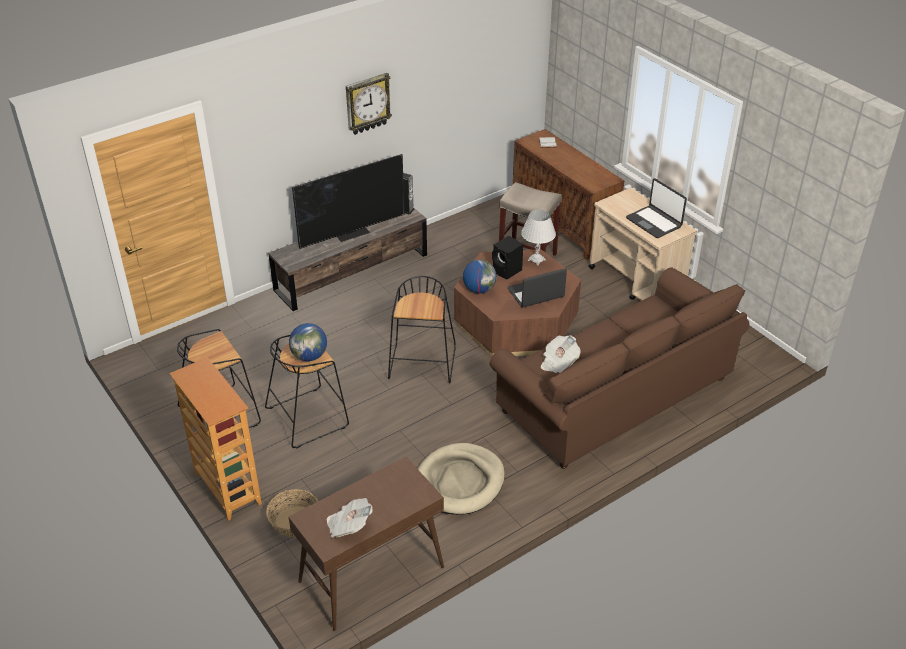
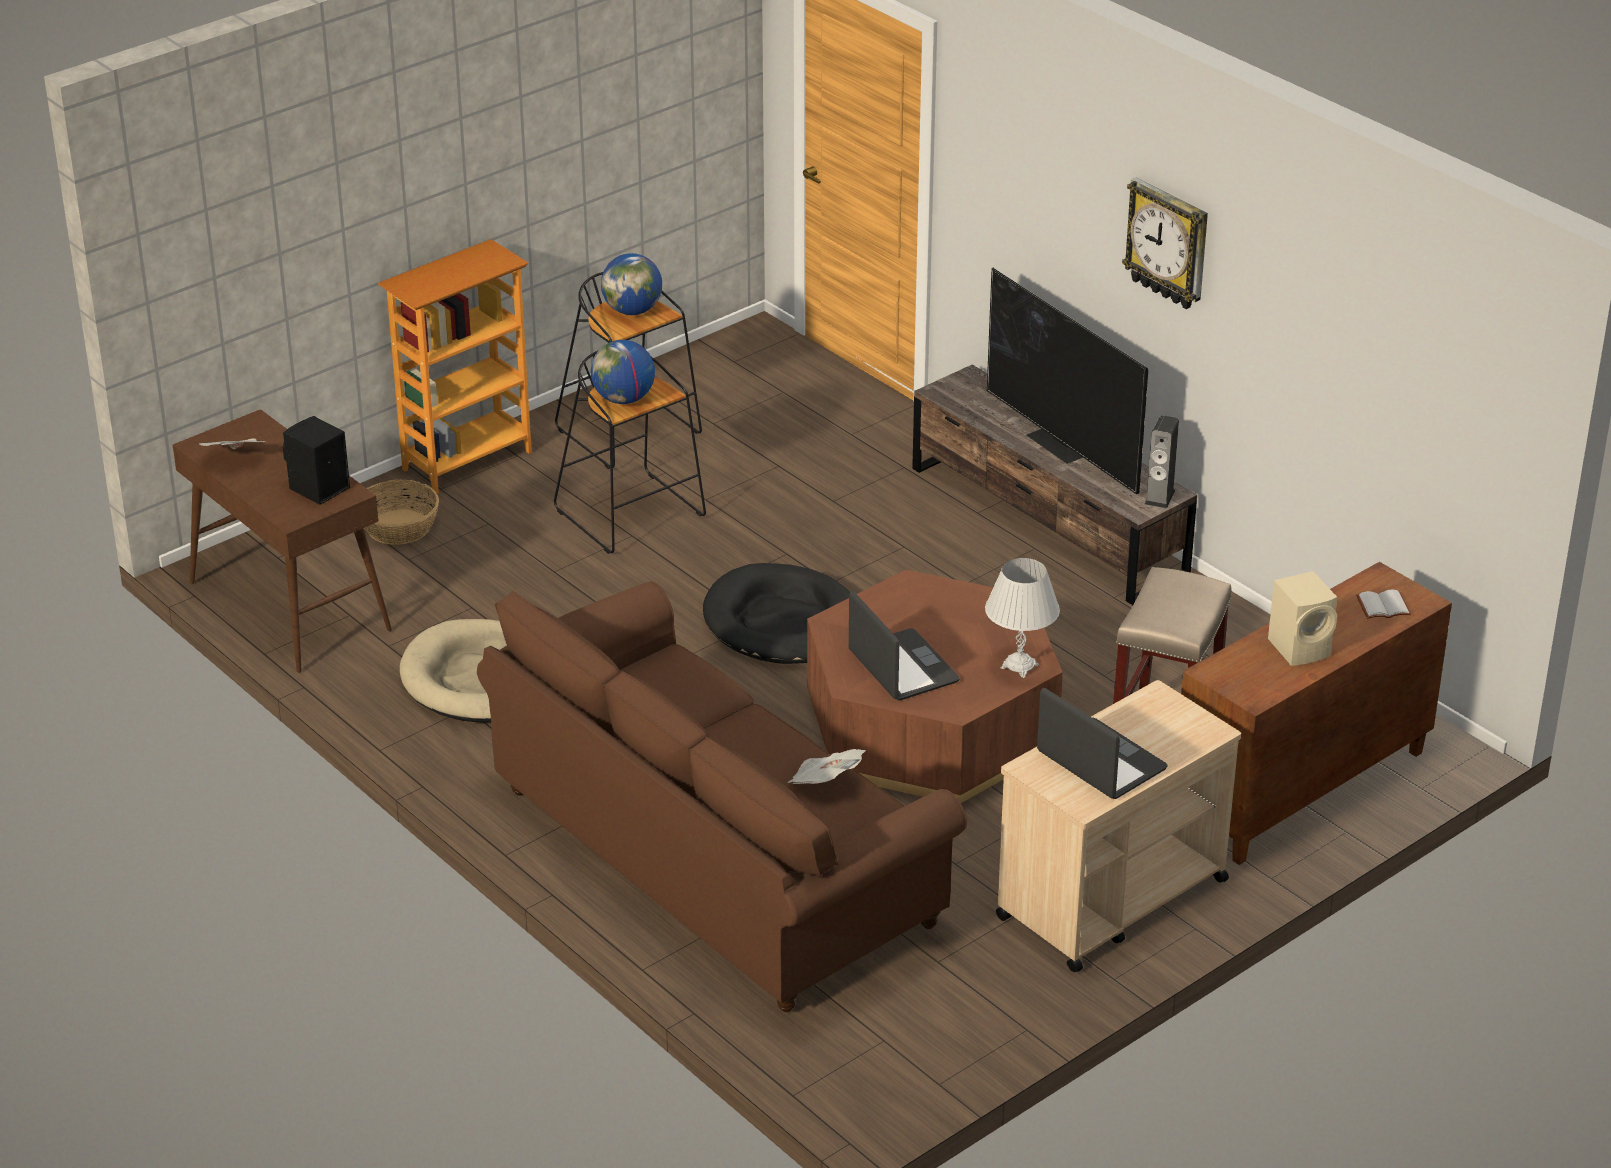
camera: 85 degrees right, 5 degrees down
black stool [388,276,456,383] -> black dog bed [703,563,850,664]
globe [463,260,497,294] -> globe moved to [601,253,662,315]
black speaker [492,236,523,279] -> black speaker moved to [283,416,350,505]
newspaper [541,335,581,374] -> newspaper moved to [788,749,866,784]
laptop [626,178,687,238] -> laptop turned 90 degrees clockwise [1037,688,1168,799]
none -> beige speaker [1268,571,1337,666]

